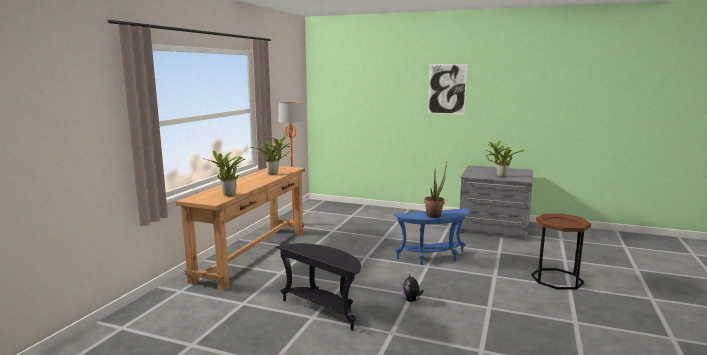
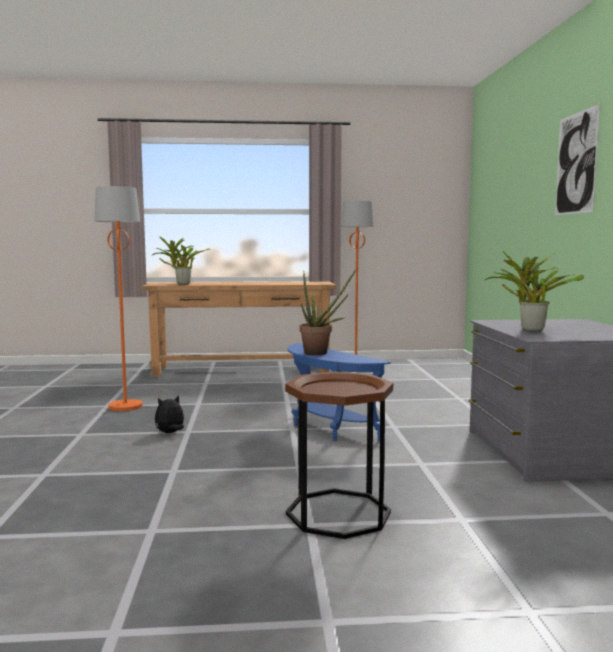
camera: 65 degrees right, 5 degrees down
potted plant [250,134,291,174] -> none
black side table [276,243,361,331] -> orange floor lamp [95,186,143,411]

